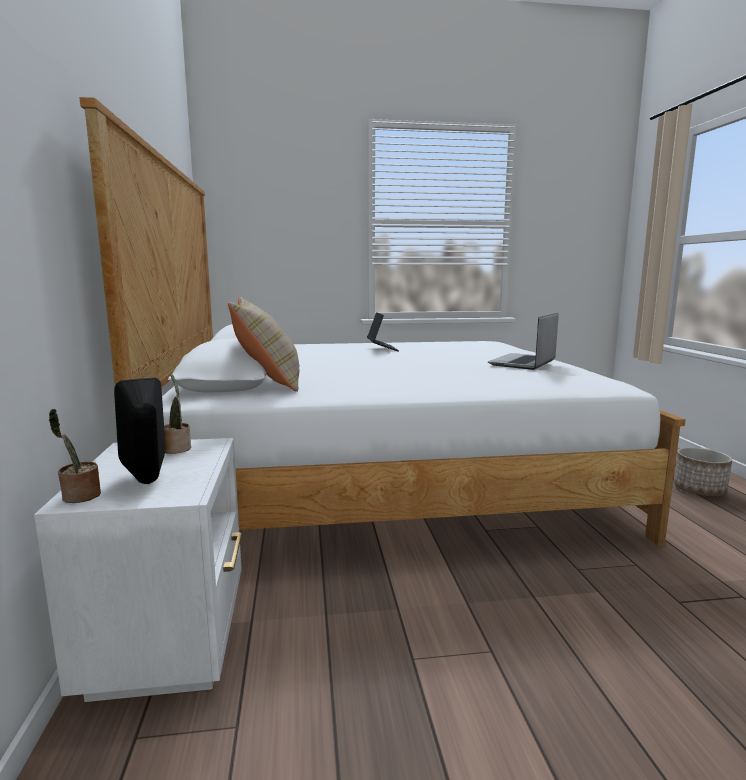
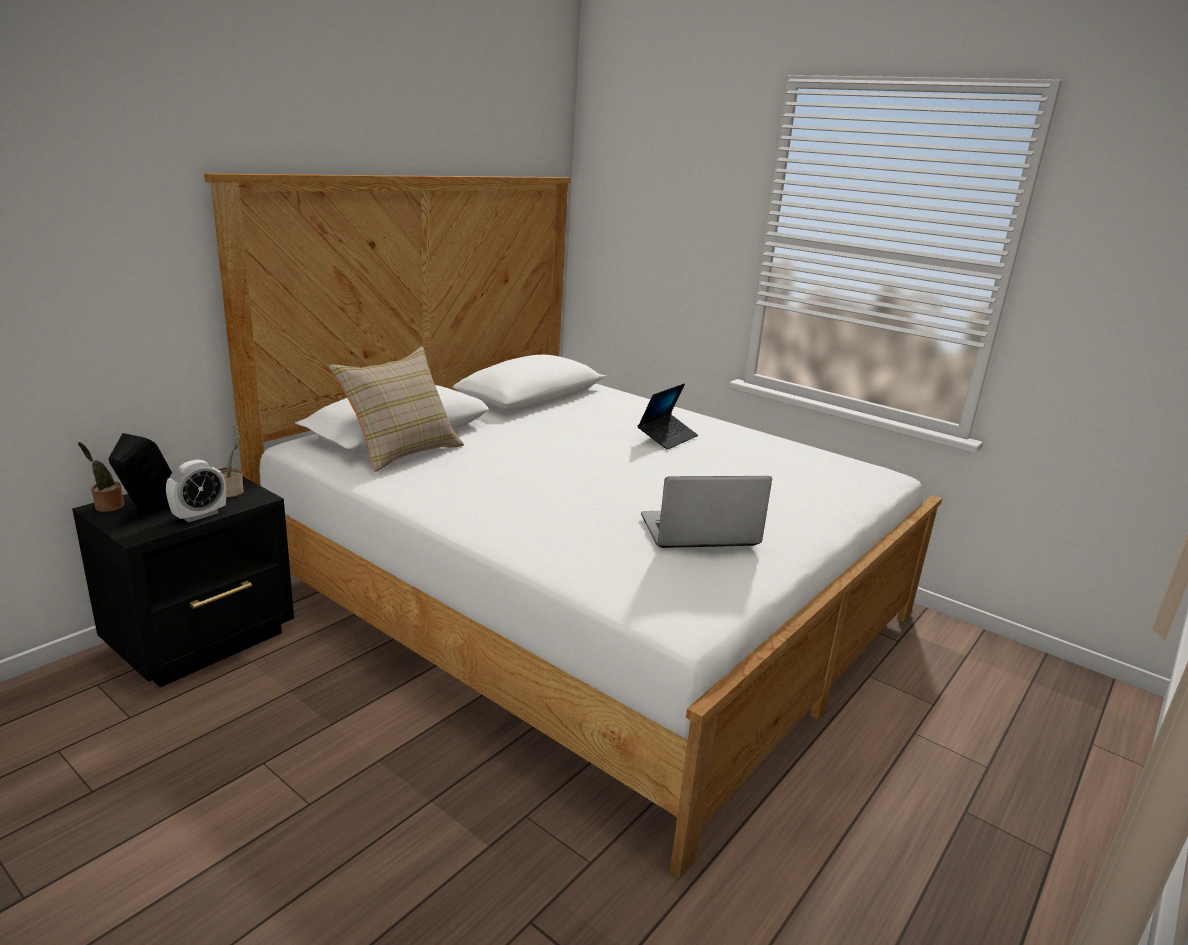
camera: 45 degrees right, 10 degrees up
white nightstand [34,438,242,702] -> black nightstand [72,467,294,687]
planter [674,447,732,496] -> none
none -> alarm clock [166,460,226,522]

